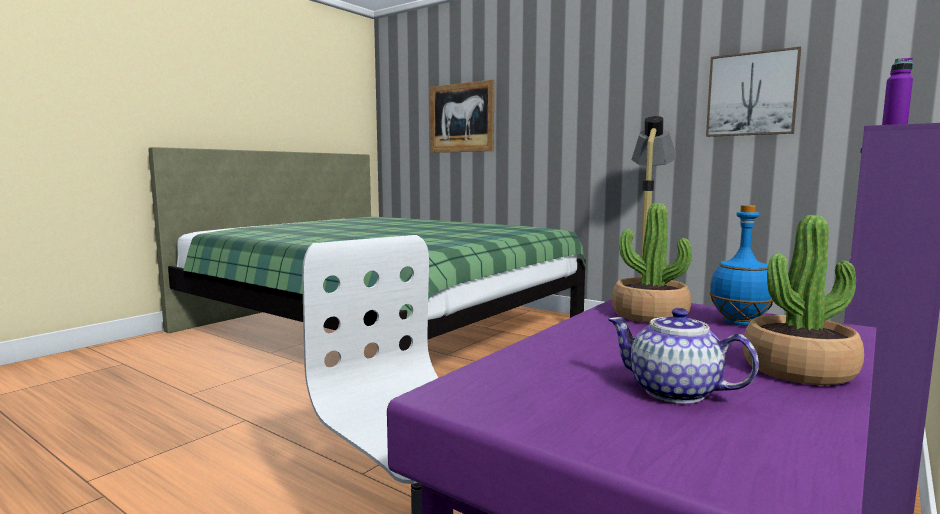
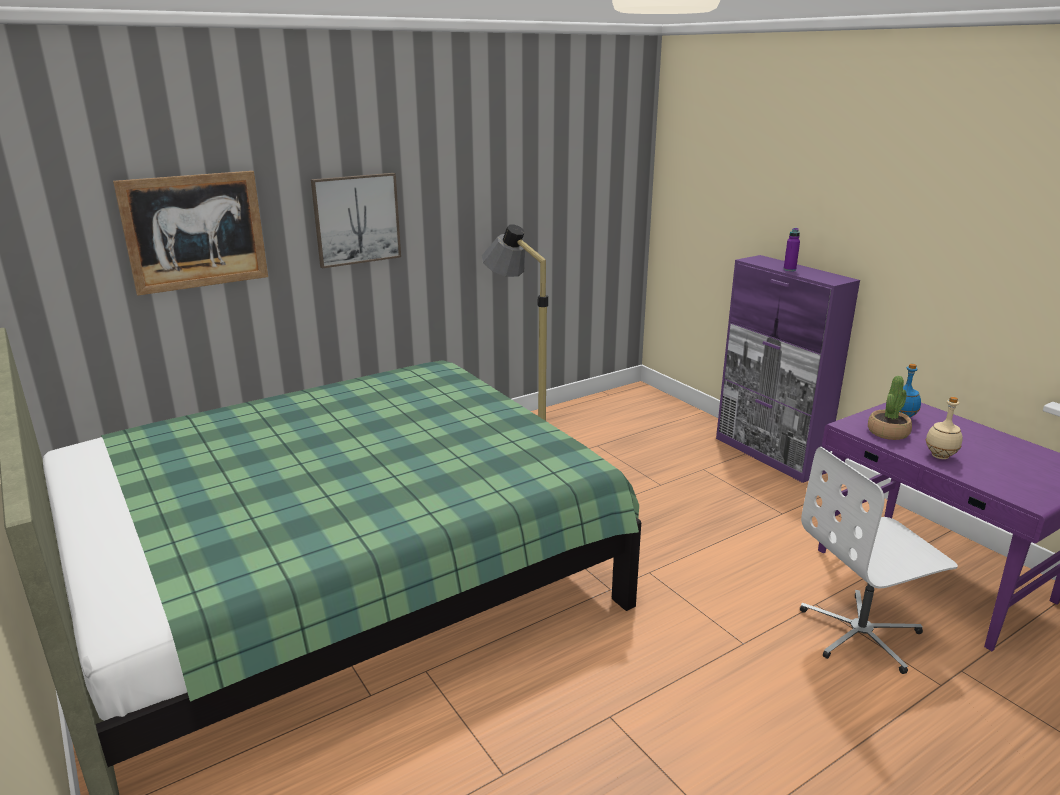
camera: 70 degrees left, 15 degrees up
teapot [608,308,759,404] -> none
picture [706,47,801,137] -> picture moved to [311,173,401,268]
potted plant [743,215,864,385] -> none
none -> beige bottle [926,397,963,459]

